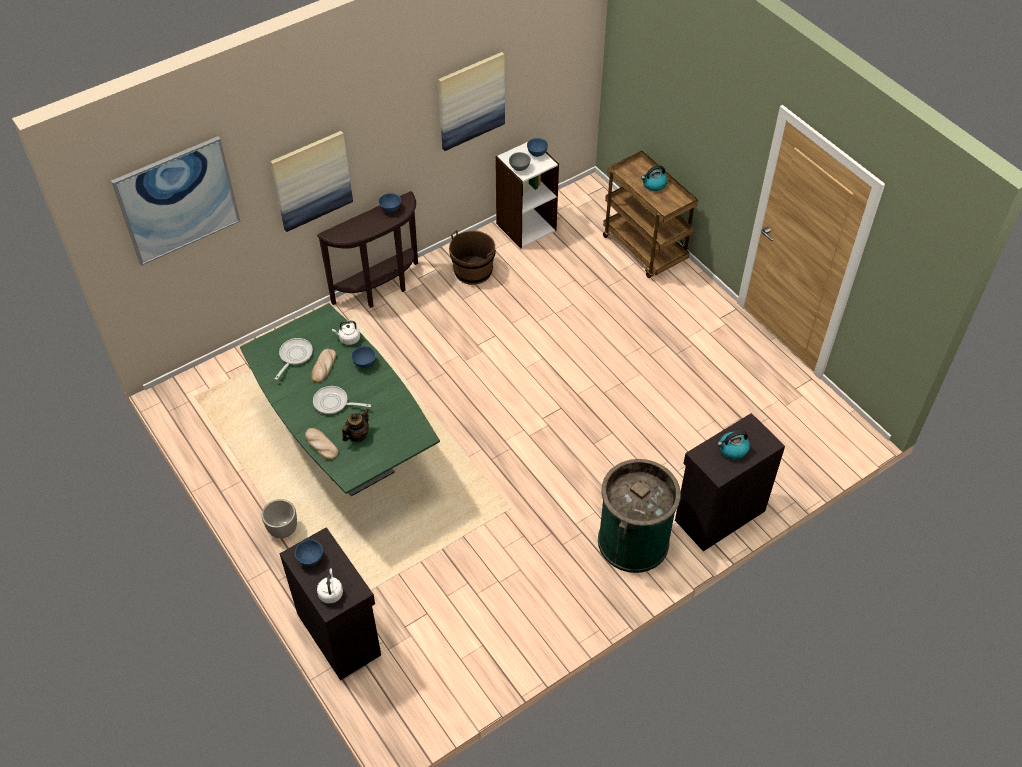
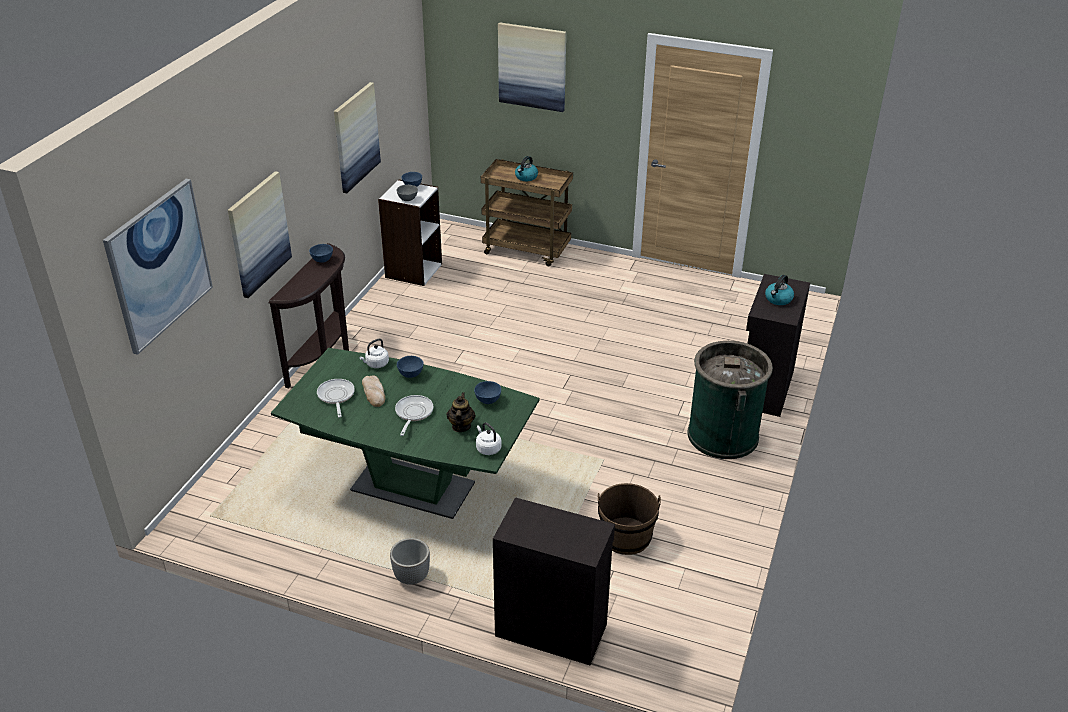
camera: 35 degrees left, 15 degrees down
blue bowl [295,539,323,566] -> blue bowl moved to [474,381,501,404]
bread [305,428,339,460] -> none
frying pan [313,386,371,414] -> frying pan turned 120 degrees clockwise [395,395,433,436]
white kettle [317,568,343,604] -> white kettle moved to [476,422,501,455]
brown bucket [449,230,496,285] -> brown bucket moved to [598,483,661,555]
none -> picture [498,22,566,112]

